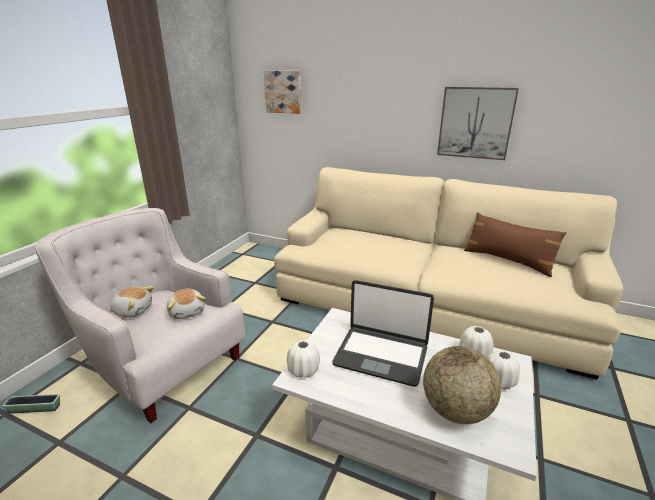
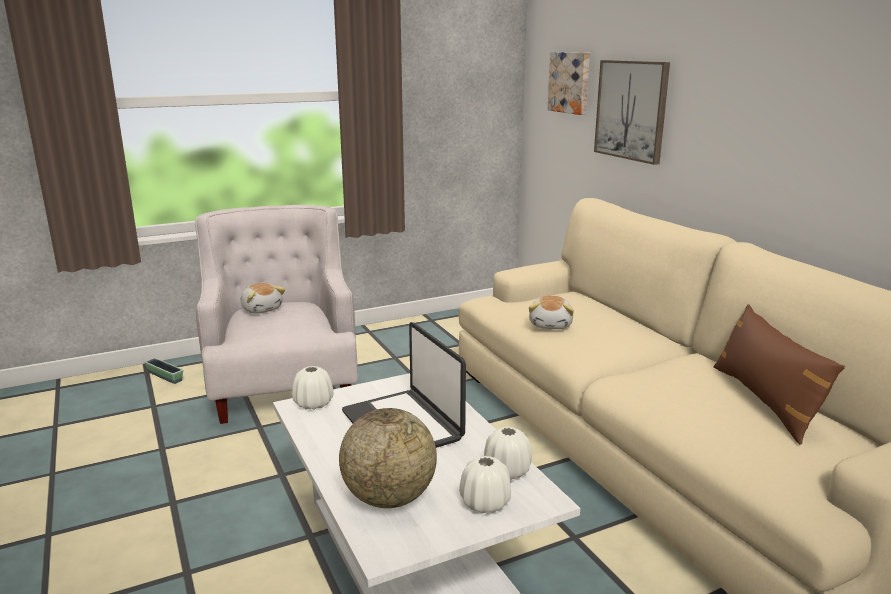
camera: 40 degrees right, 5 degrees down
plush toy [167,289,205,319] -> plush toy moved to [529,296,574,329]
picture [437,87,519,160] -> picture moved to [594,60,670,165]

